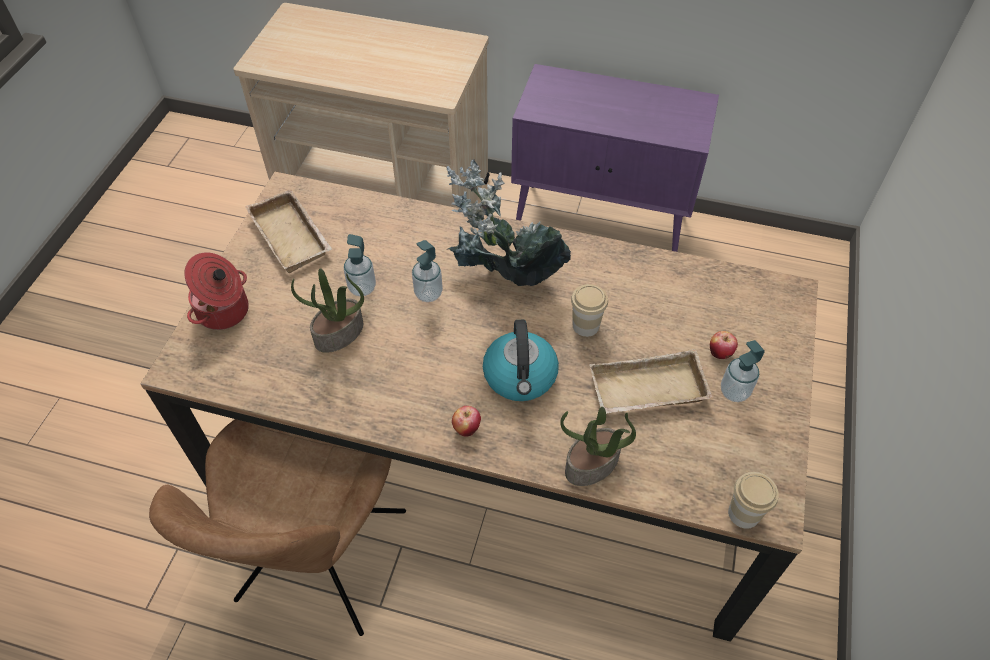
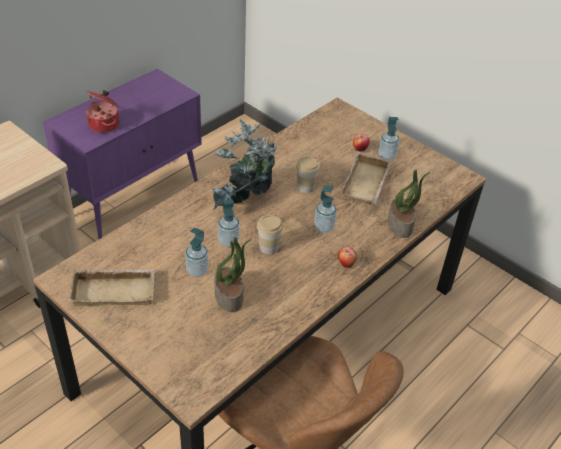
camera: 65 degrees left, 10 degrees down
cooking pot [184,252,249,330] -> cooking pot moved to [86,90,119,133]
kettle [483,320,559,401] -> soap dispenser [314,186,337,233]
cup [728,472,779,529] -> cup moved to [257,215,283,254]

